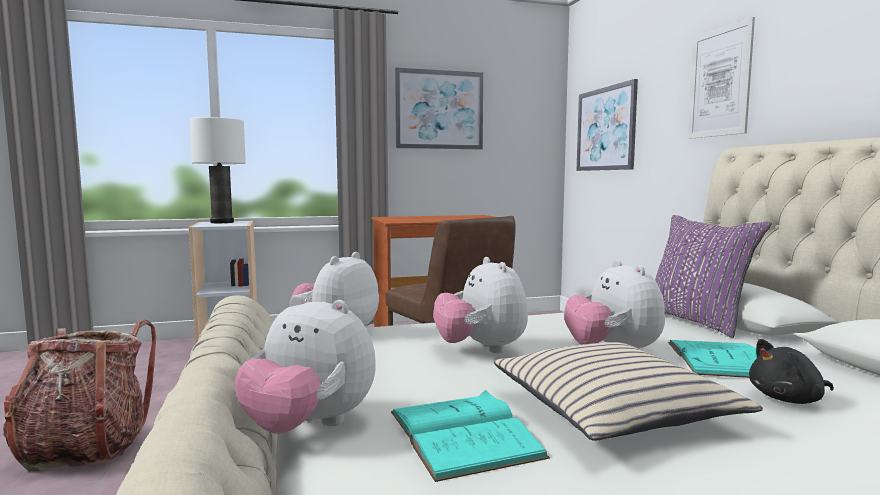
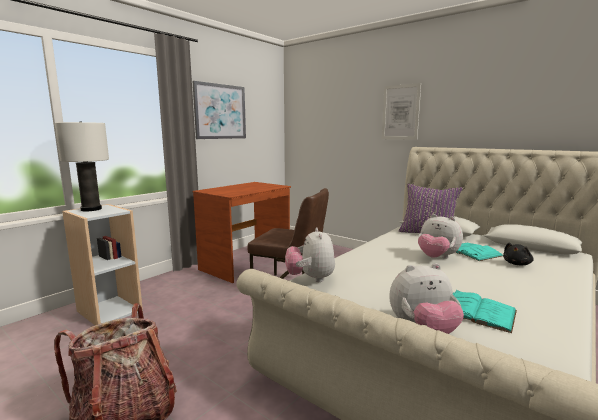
camera: 35 degrees left, 5 degrees up
plush toy [433,257,528,353] -> none
beige pillow [494,342,763,441] -> none
picture [576,79,638,171] -> none

